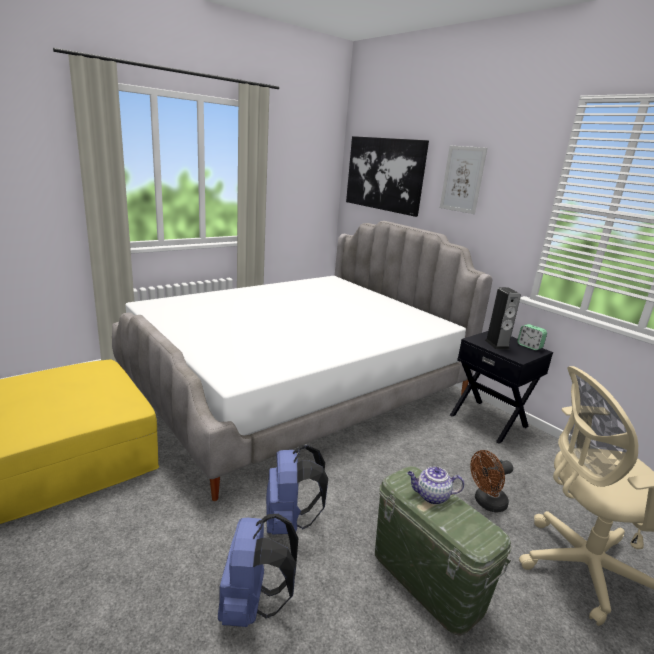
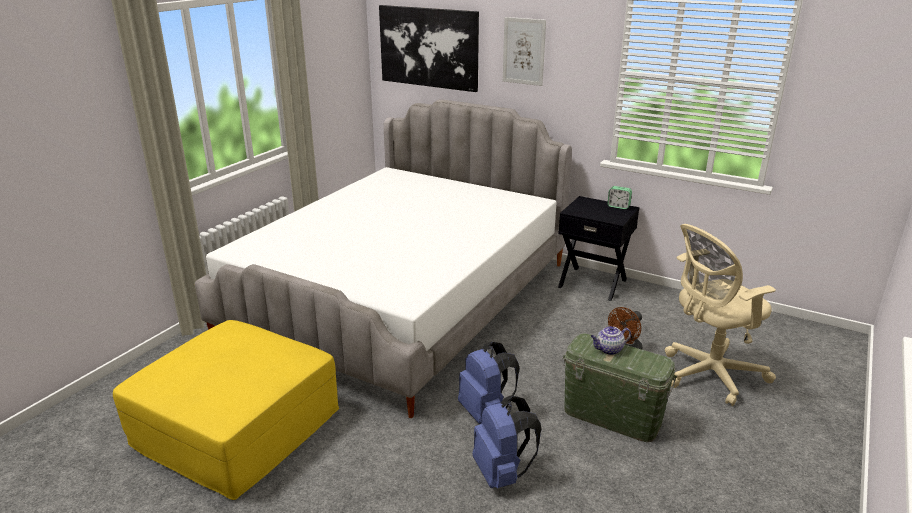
camera: 20 degrees left, 5 degrees up
speaker [485,287,521,349] -> none

